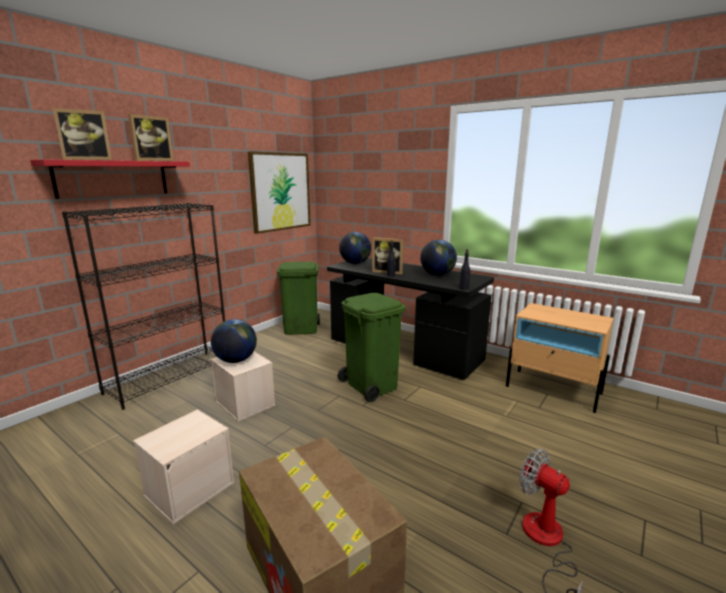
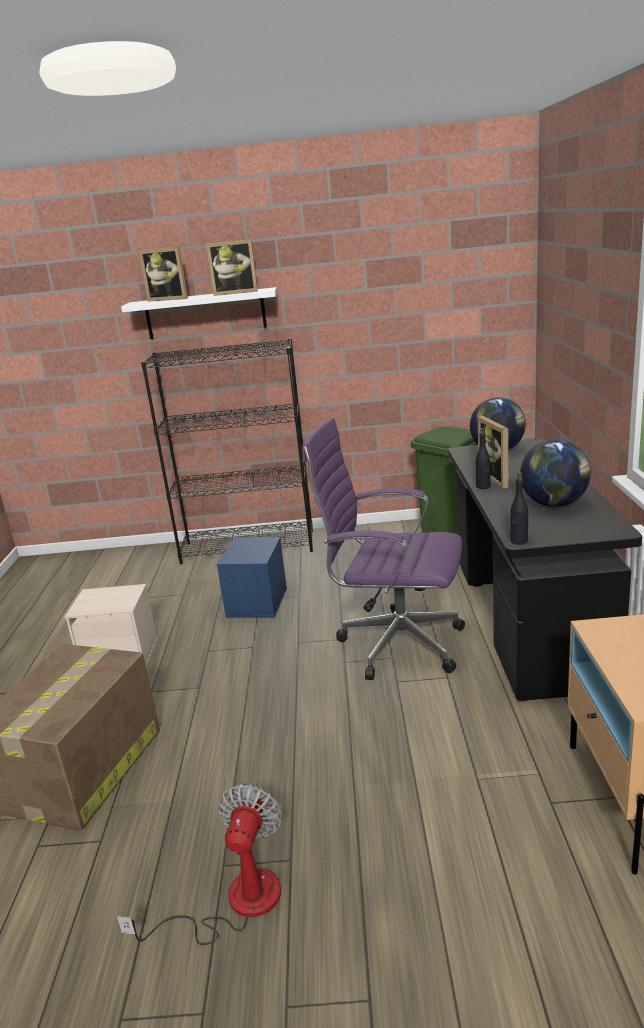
camera: 55 degrees right, 5 degrees up
red shelf [30,159,190,199] -> white shelf [121,287,277,339]
beige storage box [210,352,275,422] -> blue storage box [216,537,287,618]
globe [211,319,257,363] -> none
picture [248,151,311,234] -> none
green trash can [338,293,406,402] -> purple office chair [302,418,465,680]

